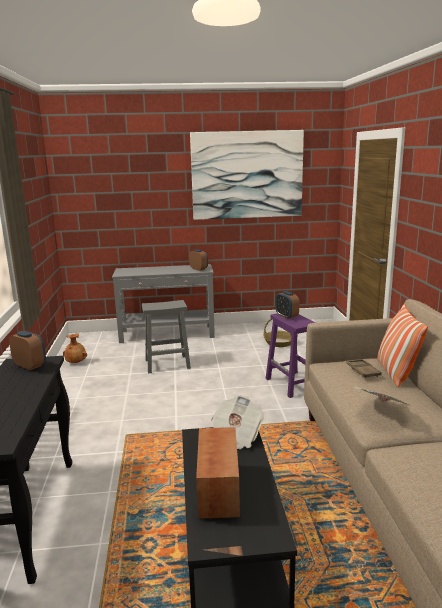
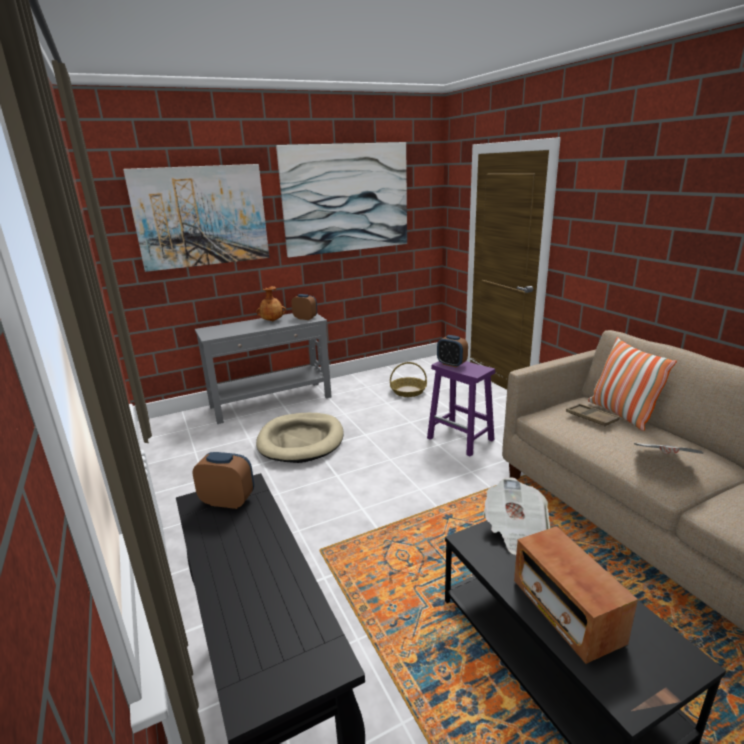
camera: 20 degrees left, 5 degrees up
brown vase [63,333,87,363] -> brown vase moved to [256,286,286,321]
grey stool [142,300,191,373] -> beige dog bed [256,413,344,463]
none -> picture [123,164,269,272]

